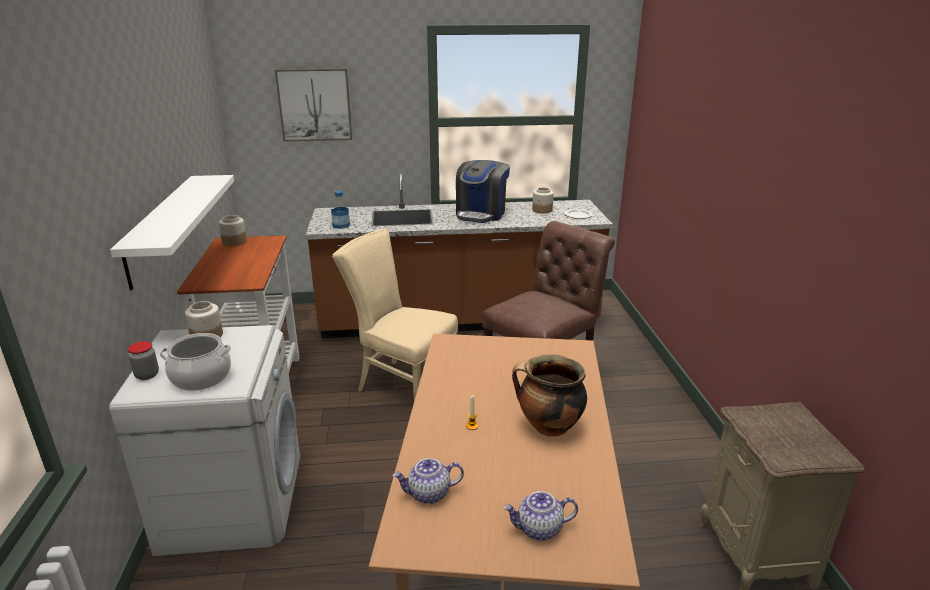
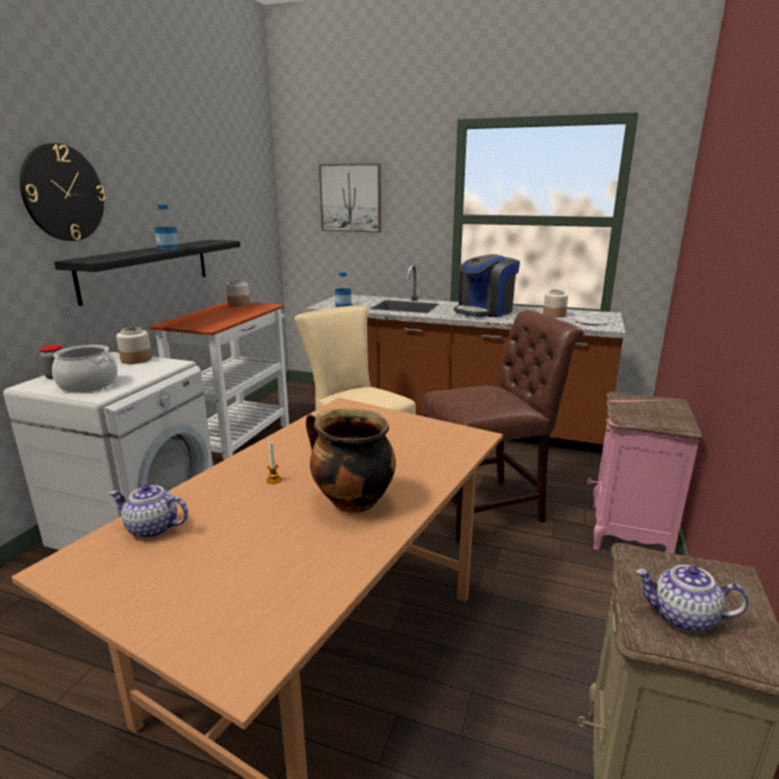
camera: 25 degrees right, 5 degrees down
white shelf [110,175,234,291] -> black shelf [54,240,240,306]
teapot [503,491,578,541] -> teapot moved to [636,565,749,633]
none -> wall clock [20,143,106,241]
none -> bottle [154,204,179,250]
none -> pink nightstand [587,392,702,554]

